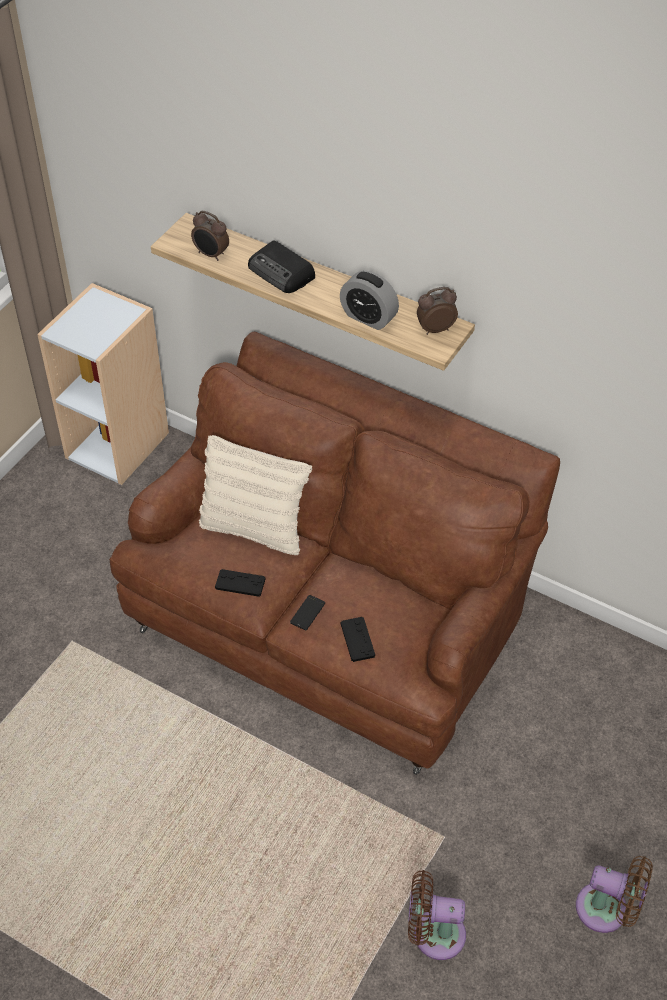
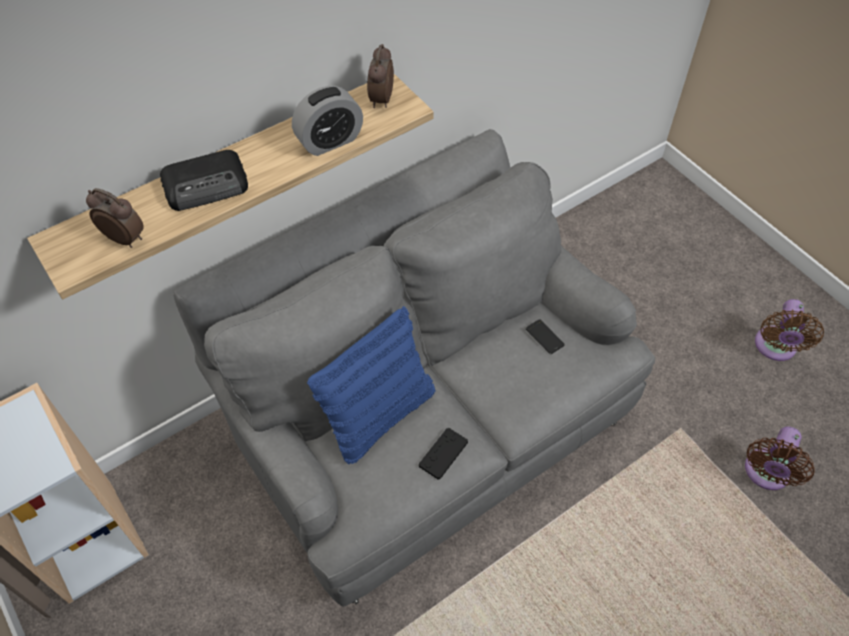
camera: 65 degrees left, 5 degrees up
brown sofa [109,332,560,775] -> grey sofa [173,129,655,607]
alarm clock [191,211,229,261] -> alarm clock turned 120 degrees counterclockwise [86,188,144,248]
beige pillow [199,435,312,555] -> blue pillow [307,306,435,464]
phone [290,595,325,630] -> phone moved to [526,319,565,354]
black game controller [341,617,375,662] -> none
brown fan [576,856,653,933] -> brown fan turned 150 degrees clockwise [755,299,824,361]

